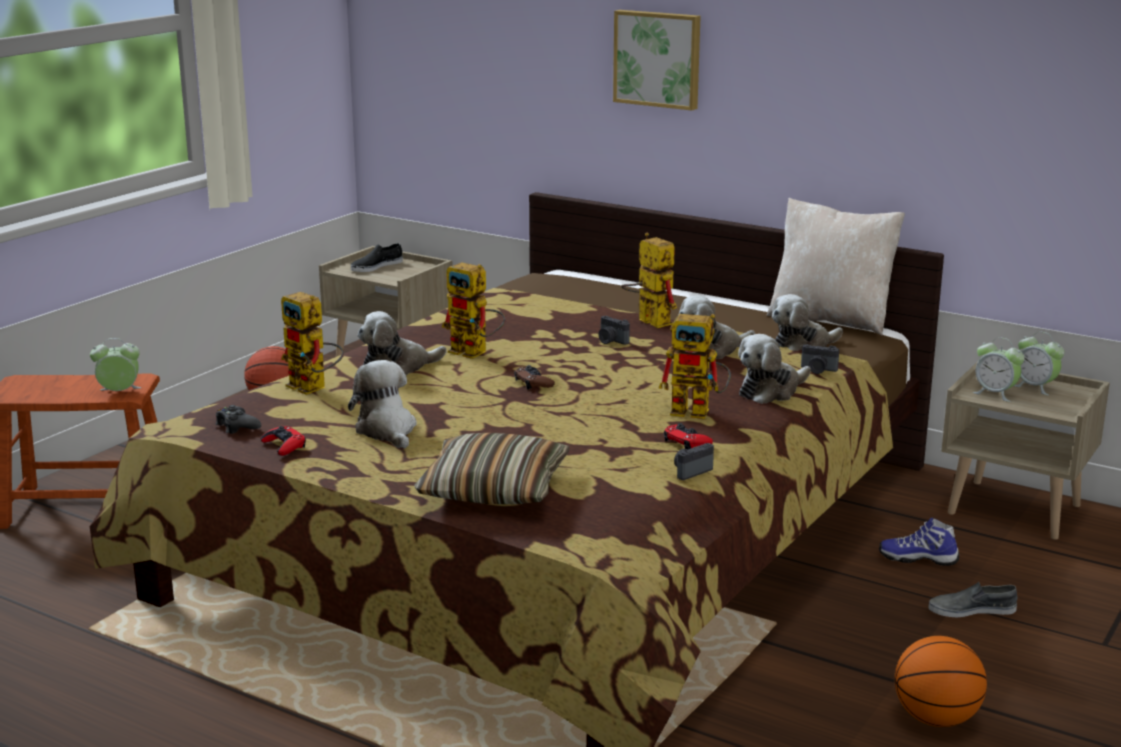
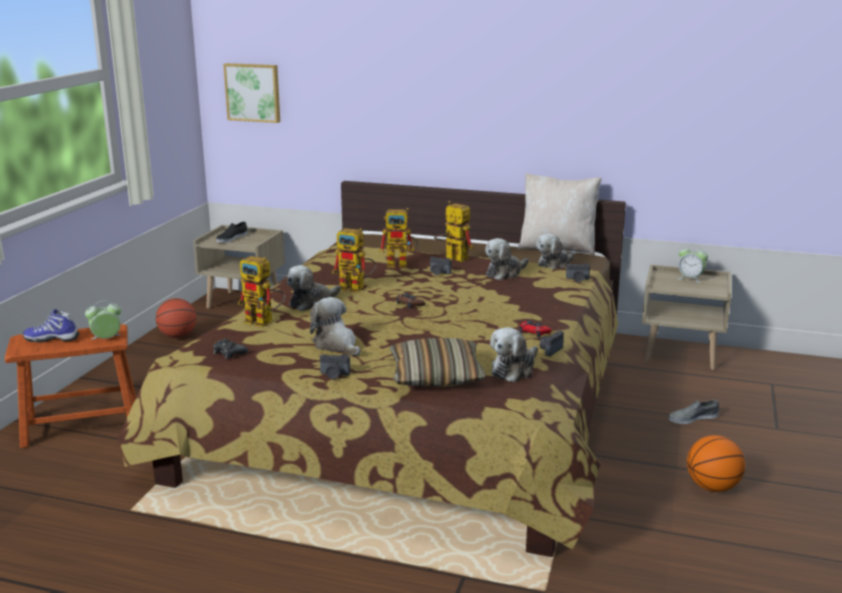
camera: 15 degrees left, 0 degrees up
red game controller [260,426,306,456] -> none
picture [613,10,701,111] -> picture moved to [223,63,280,123]
toy robot [659,314,731,419] -> toy robot moved to [379,208,418,268]
plush toy [738,334,811,404] -> plush toy moved to [490,327,538,382]
shoe [879,518,959,566] -> shoe moved to [23,309,79,343]
alarm clock [972,337,1025,402] -> none
none -> camera [320,354,350,379]

